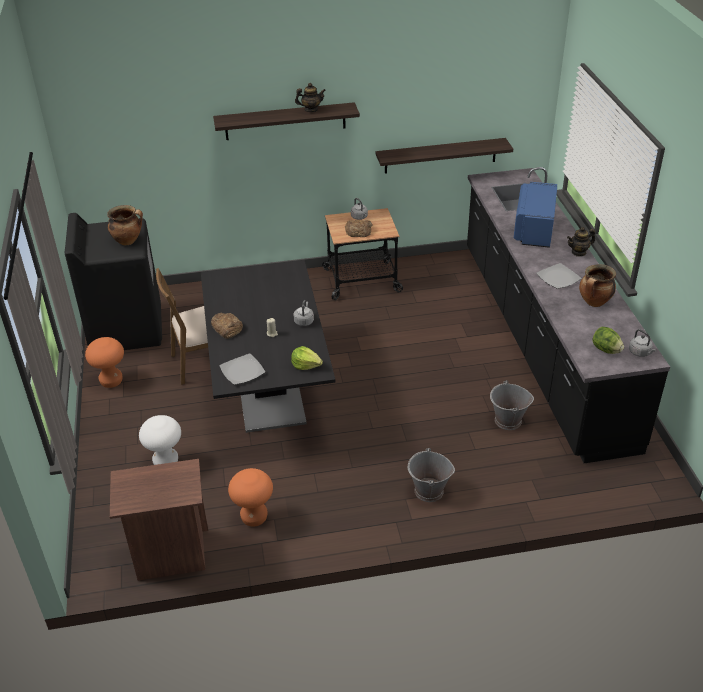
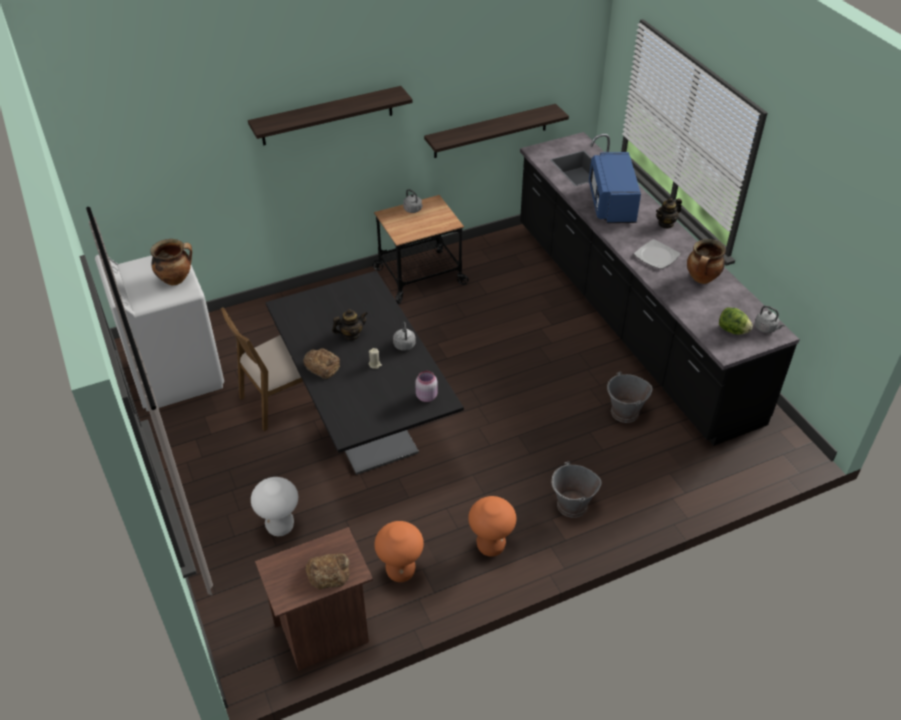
camera: 15 degrees left, 5 degrees up
black washing machine [65,213,162,350] -> white washing machine [95,250,224,411]
orange stool [85,337,124,388] -> orange stool moved to [468,496,516,556]
plate [219,353,265,385] -> none
lettuce [291,346,323,370] -> pink jar [415,371,438,402]
teapot [295,83,326,112] -> teapot moved to [332,309,368,340]
bread [345,220,372,237] -> bread moved to [305,553,350,589]

